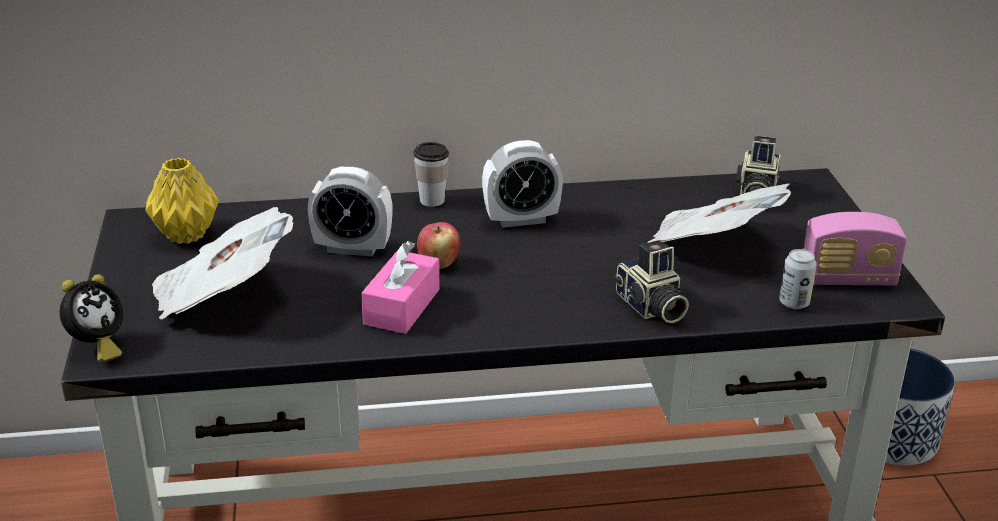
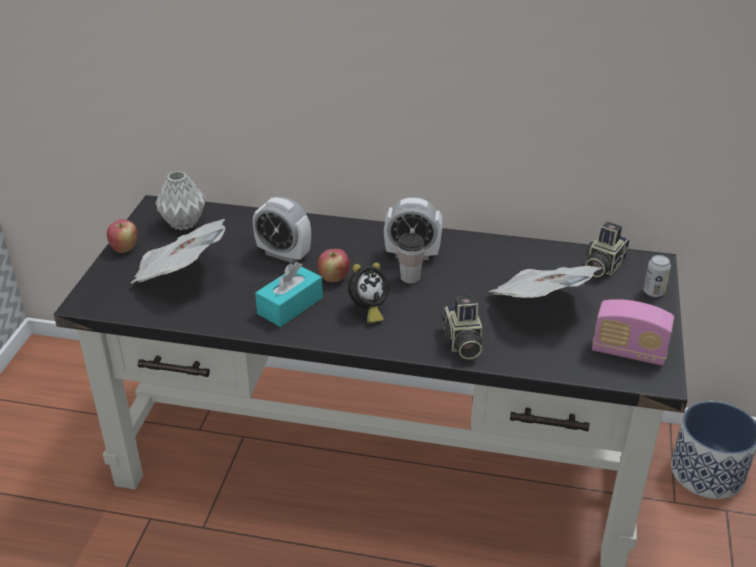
camera: 20 degrees right, 5 degrees up
alarm clock [60,274,123,362] -> alarm clock moved to [348,262,389,323]
yellow vase [145,158,219,244] -> grey vase [155,171,206,230]
pink tissue box [361,241,440,334] -> turquoise tissue box [255,262,323,327]
cup [414,142,449,207] -> cup moved to [397,233,425,283]
can [779,249,817,309] -> can moved to [643,255,671,297]
none -> apple [107,219,137,253]

